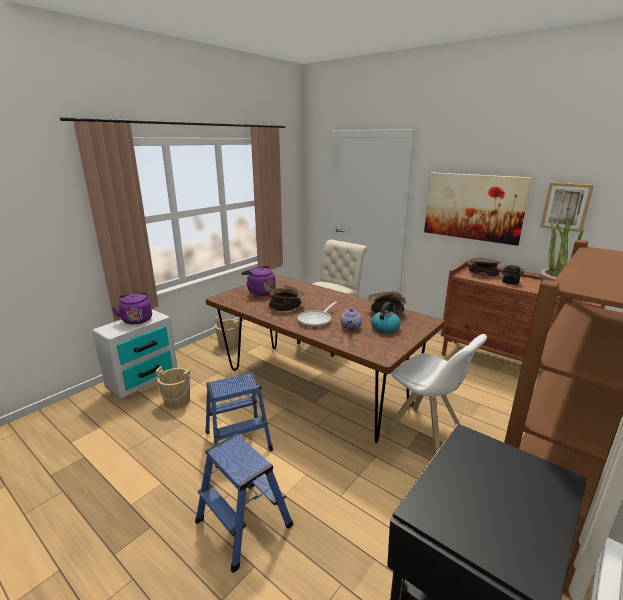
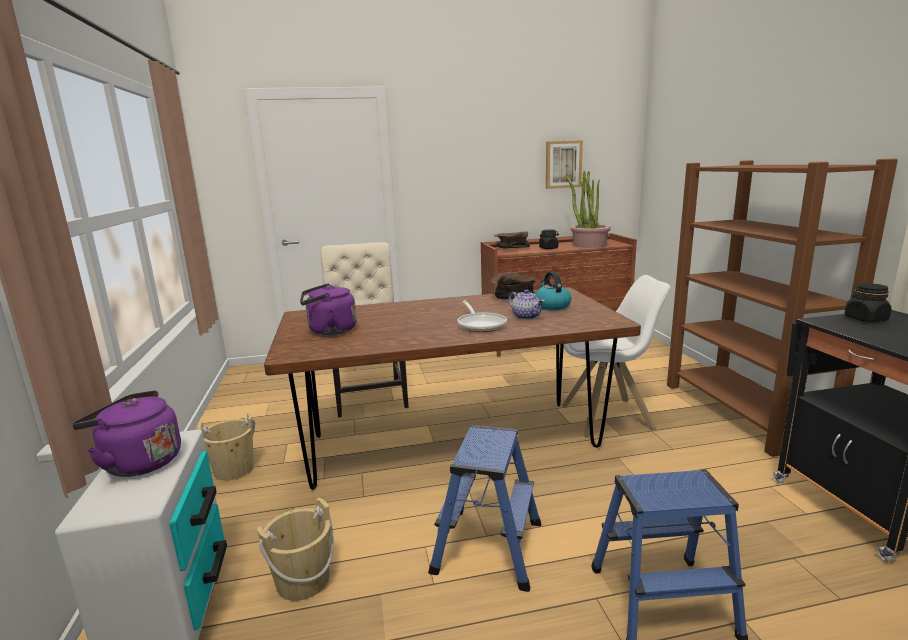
camera: 50 degrees left, 5 degrees down
brown bowl [269,285,304,311] -> none
picture [424,172,532,246] -> none
none -> black jar [844,283,891,322]

